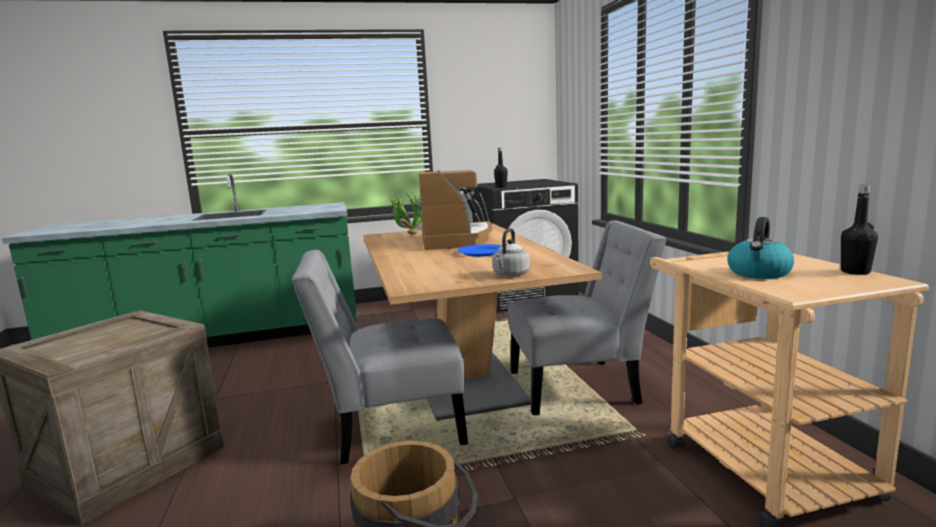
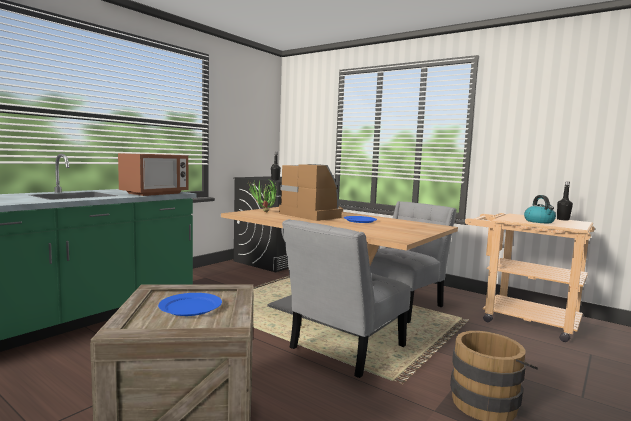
camera: 40 degrees left, 5 degrees down
grey kettle [492,228,530,277] -> none
none -> microwave [118,153,188,196]
none -> blue plate [158,293,222,316]

